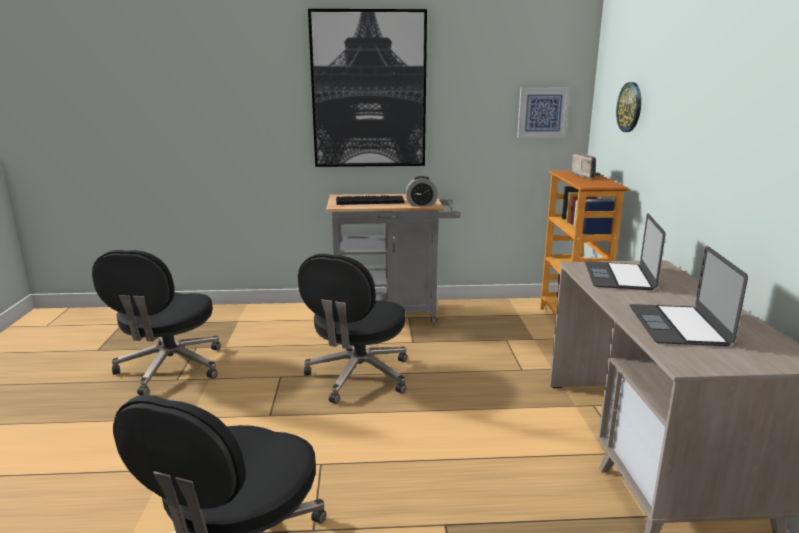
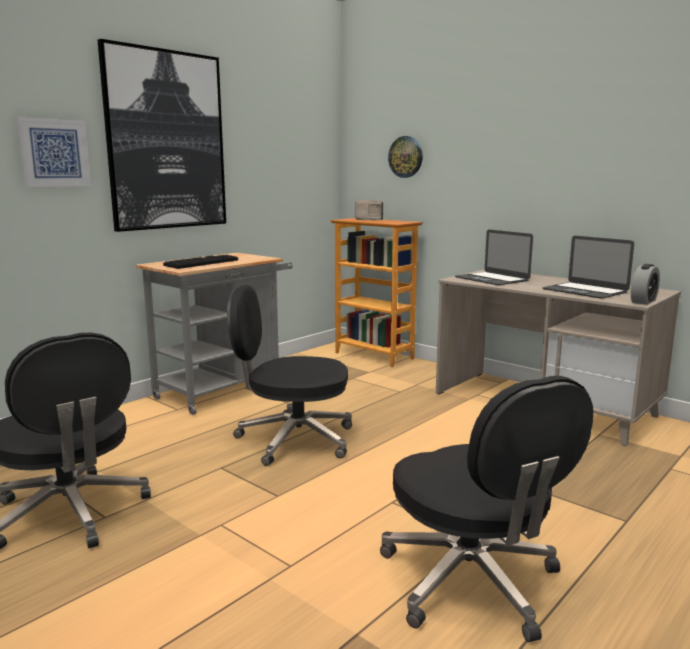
camera: 45 degrees left, 5 degrees down
black office chair [298,254,407,404] -> black office chair turned 120 degrees clockwise [227,285,352,466]
alarm clock [406,176,438,207] -> alarm clock moved to [631,264,660,305]
picture [517,87,570,138] -> picture moved to [16,117,91,187]

